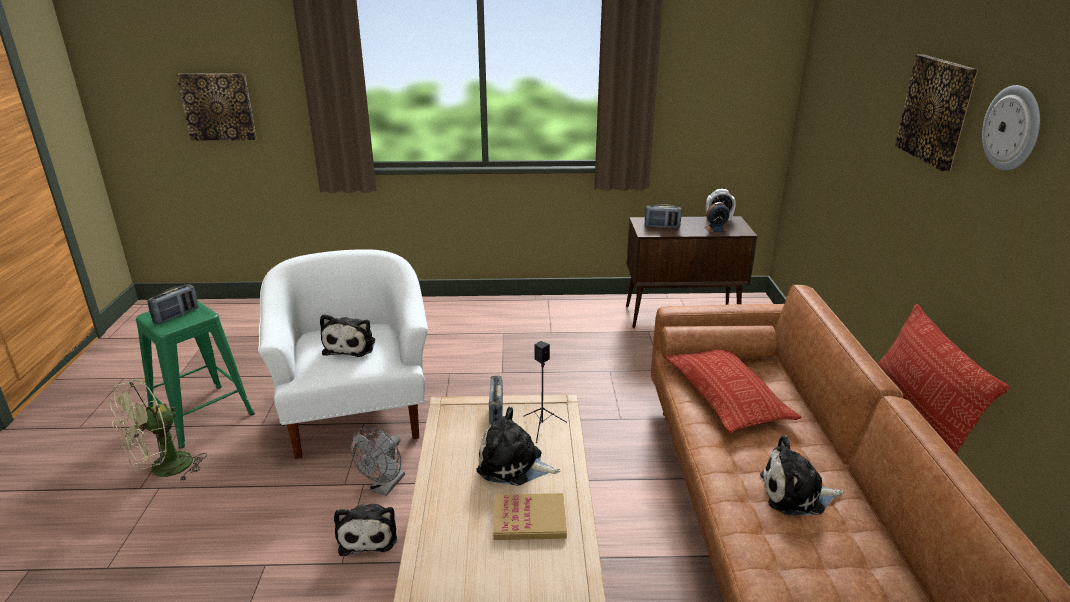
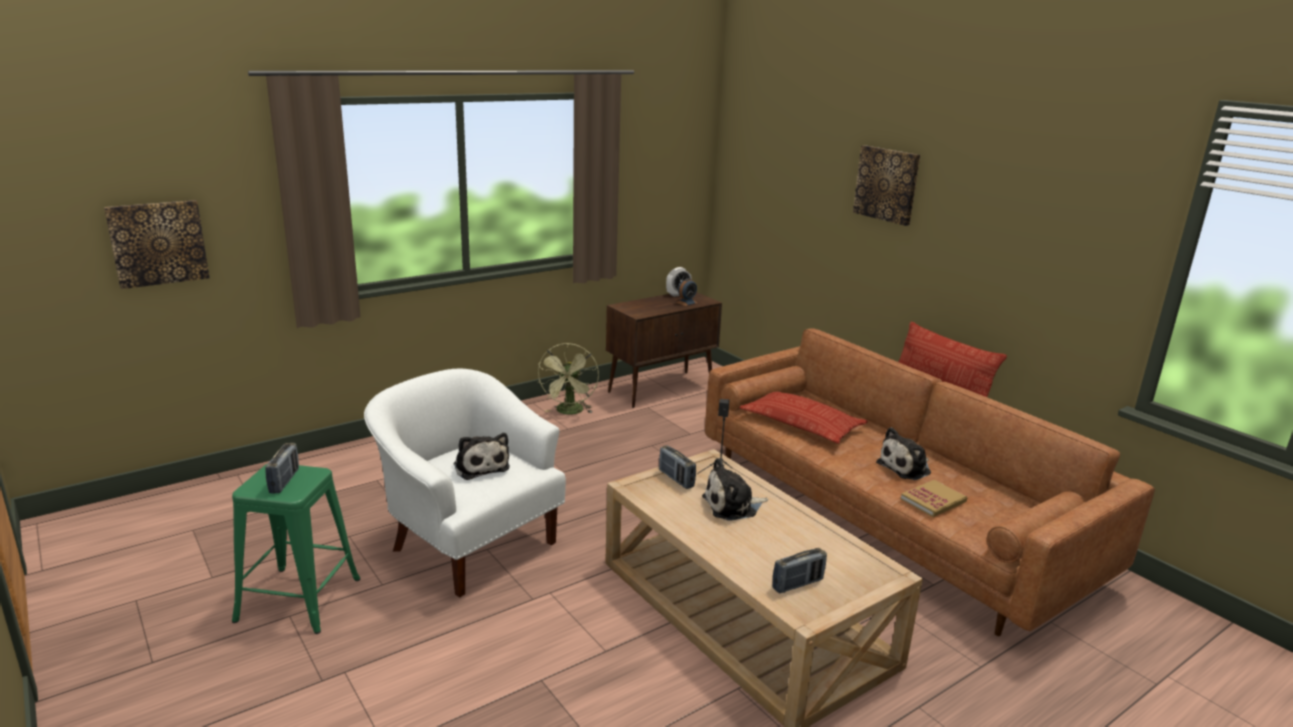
camera: 35 degrees left, 5 degrees down
green fan [110,379,207,482] -> green fan moved to [537,343,599,415]
plush toy [334,504,397,556] -> none
grey fan [350,427,405,496] -> none
book [493,493,567,540] -> book moved to [901,480,968,517]
radio [645,204,682,228] -> radio moved to [772,548,827,594]
wall clock [982,85,1040,171] -> none

